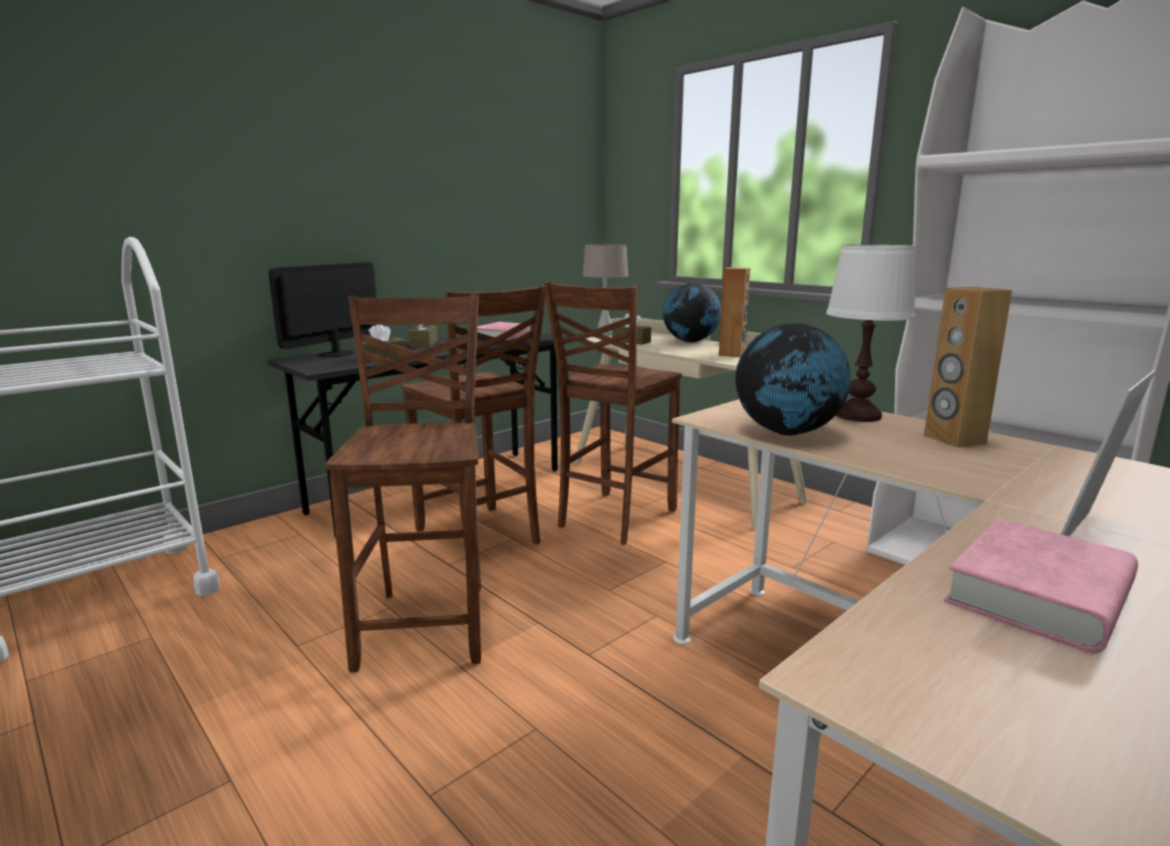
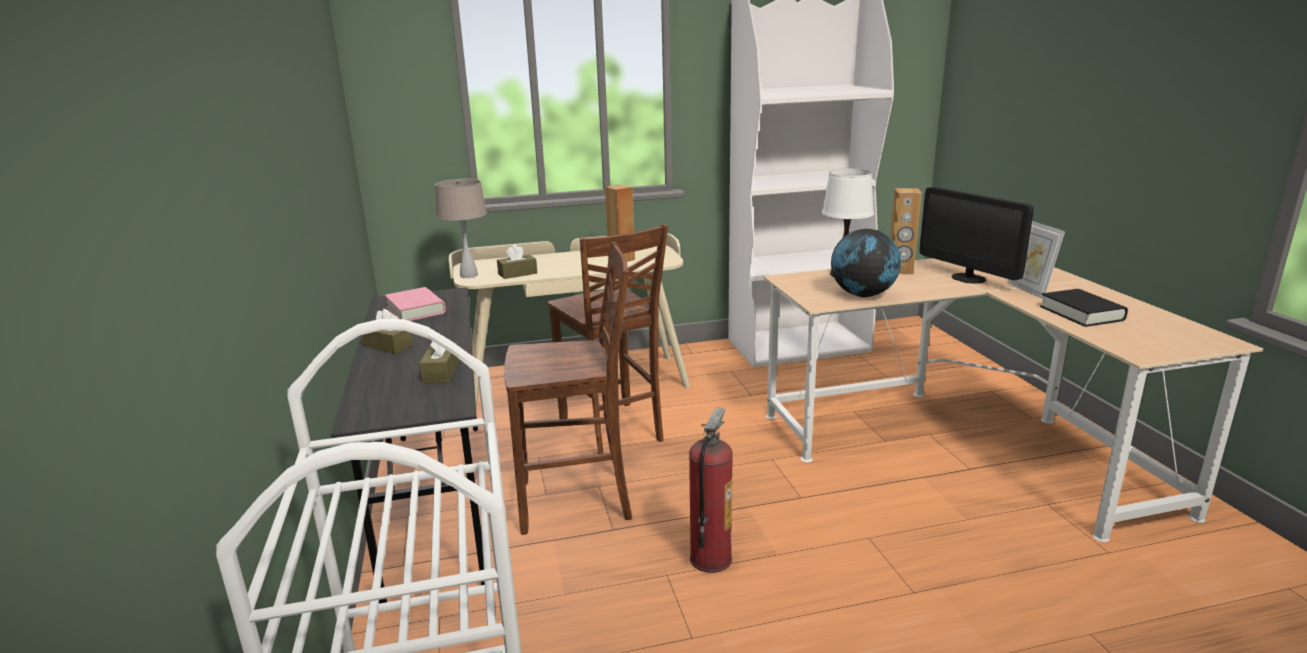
camera: 60 degrees left, 5 degrees up
monitor [269,262,376,357] -> monitor moved to [919,187,1034,284]
brown chair [326,295,481,672] -> fire extinguisher [689,408,733,573]
globe [663,283,721,342] -> none
pink book [944,518,1138,653] -> black book [1040,289,1128,327]

